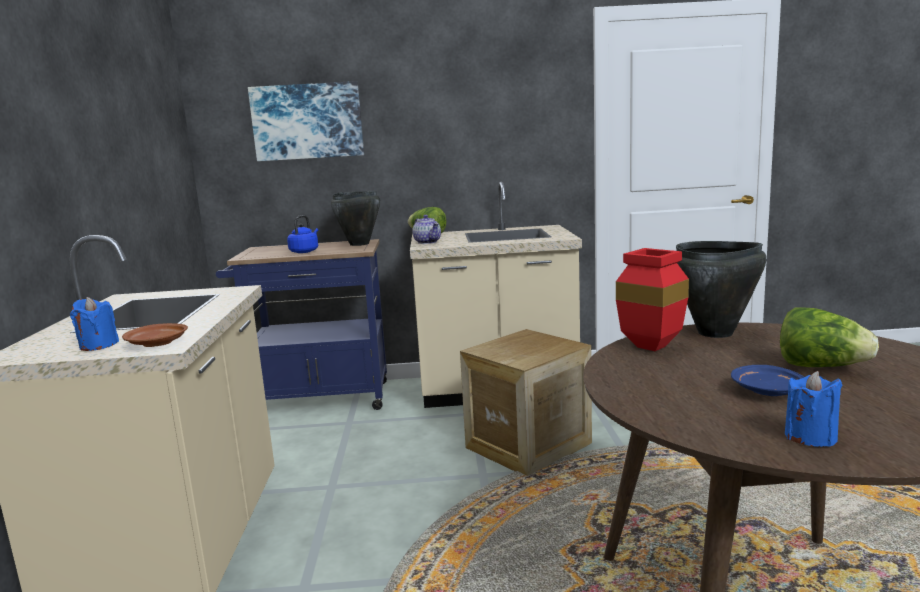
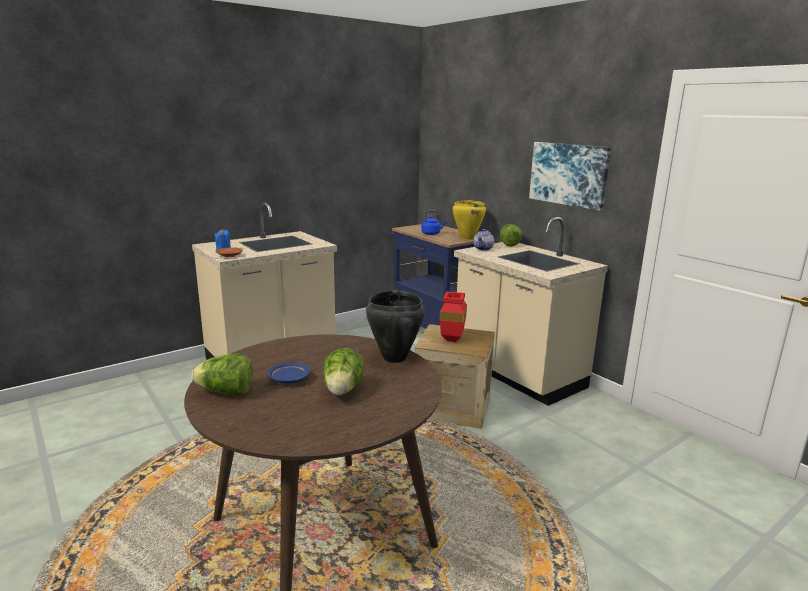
camera: 55 degrees right, 5 degrees up
picture [248,81,364,161] -> picture moved to [529,142,611,211]
black cooking pot [331,191,380,246] -> yellow cooking pot [453,200,486,240]
red vase [616,248,689,351] -> red vase moved to [440,292,467,342]
blue candle [785,371,843,447] -> lettuce [192,354,253,395]

